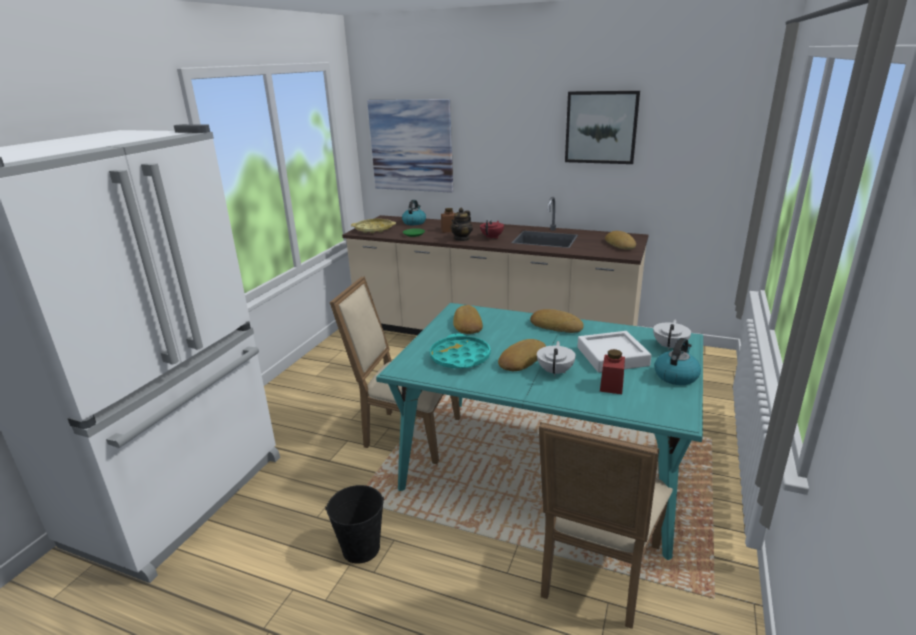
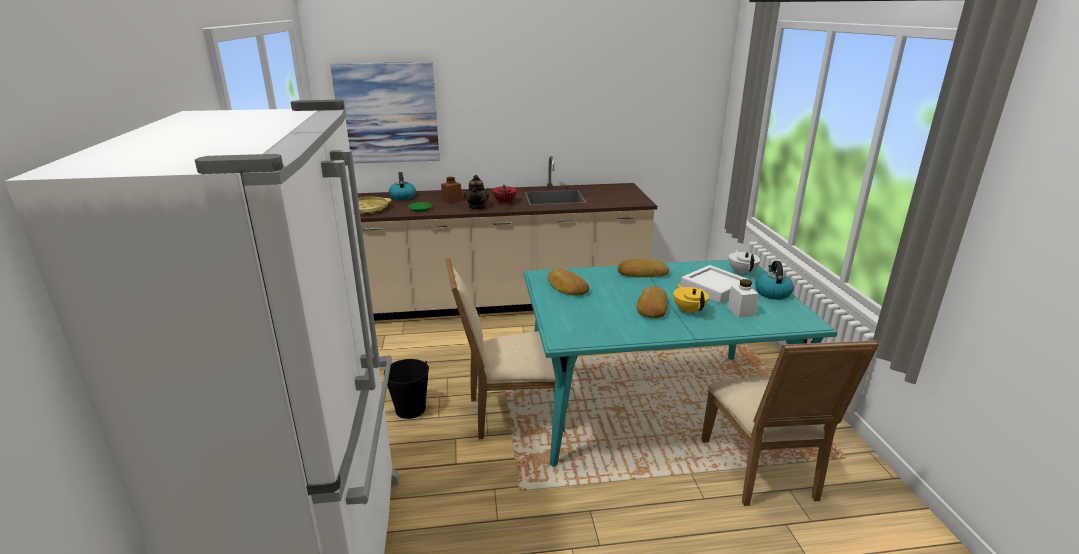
camera: 30 degrees left, 0 degrees up
black bucket [325,485,384,564] -> black bucket moved to [384,359,429,419]
turquoise tray [430,333,491,368] -> none
white teapot [537,341,576,377] -> yellow teapot [673,283,709,314]
picture [565,91,640,164] -> none
red jar [600,349,625,394] -> white jar [727,279,758,318]
bread [605,231,636,250] -> none

